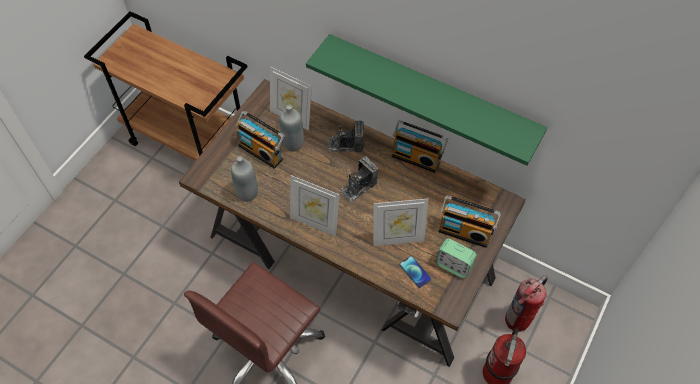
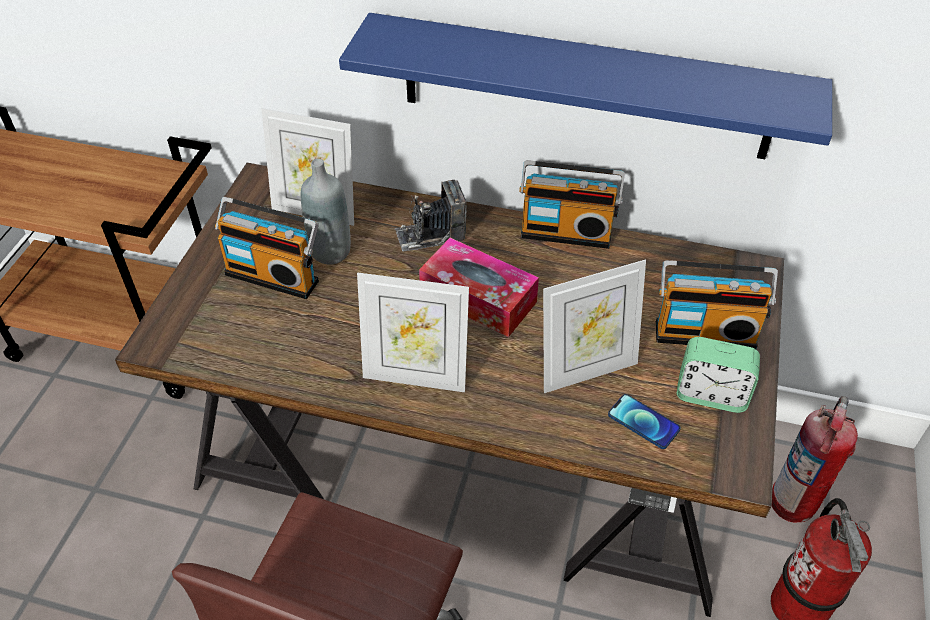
camera: 15 degrees left, 10 degrees down
grey bottle [231,156,258,202] -> none
green shelf [306,34,547,166] -> blue shelf [339,13,832,159]
camera [339,156,378,203] -> tissue box [419,238,539,337]

